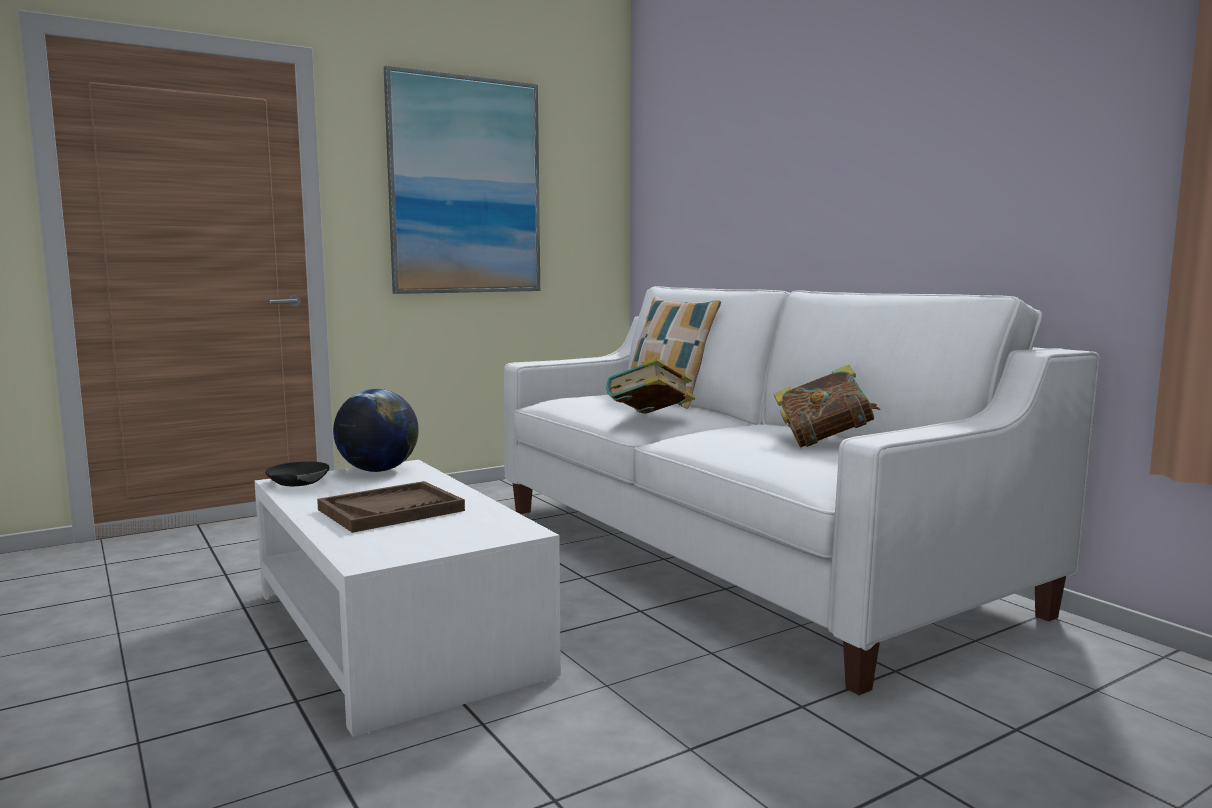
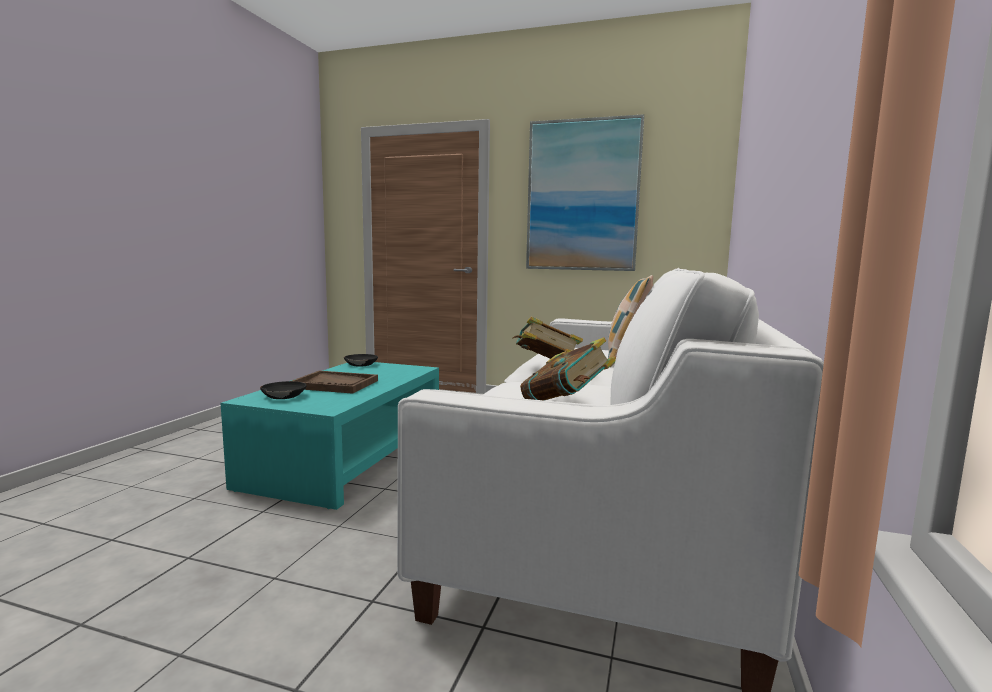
camera: 50 degrees right, 0 degrees up
white coffee table [255,460,561,737] -> turquoise coffee table [221,362,439,510]
globe [333,389,419,472] -> none
none -> black bowl [260,381,307,399]

